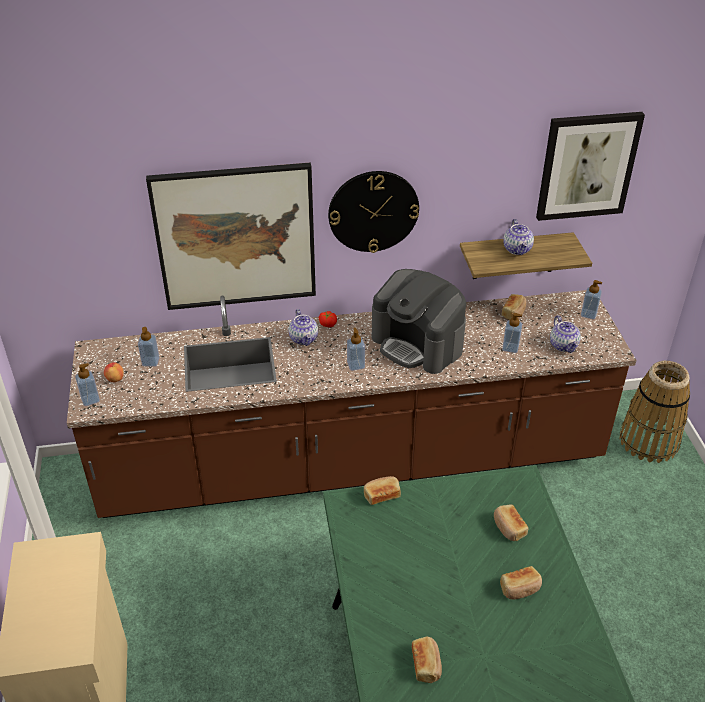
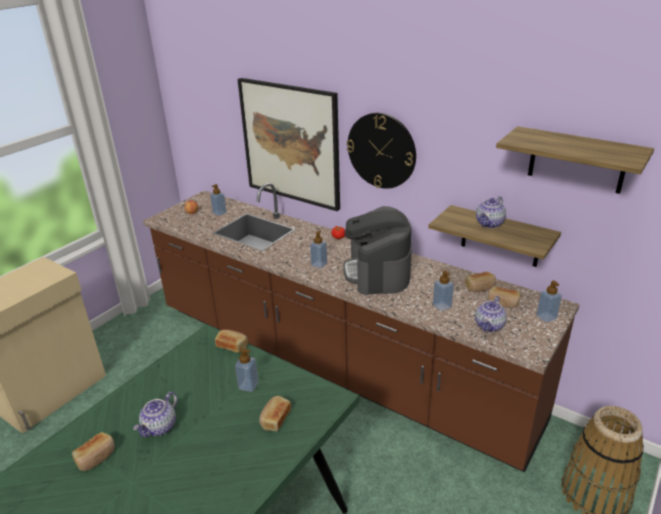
camera: 45 degrees right, 10 degrees down
soap dispenser [75,363,100,406] -> soap dispenser moved to [235,348,258,392]
teapot [289,309,318,346] -> teapot moved to [133,392,177,437]
bread [500,566,542,599] -> bread moved to [488,286,520,308]
picture [536,112,645,221] -> shelf [496,126,654,194]

